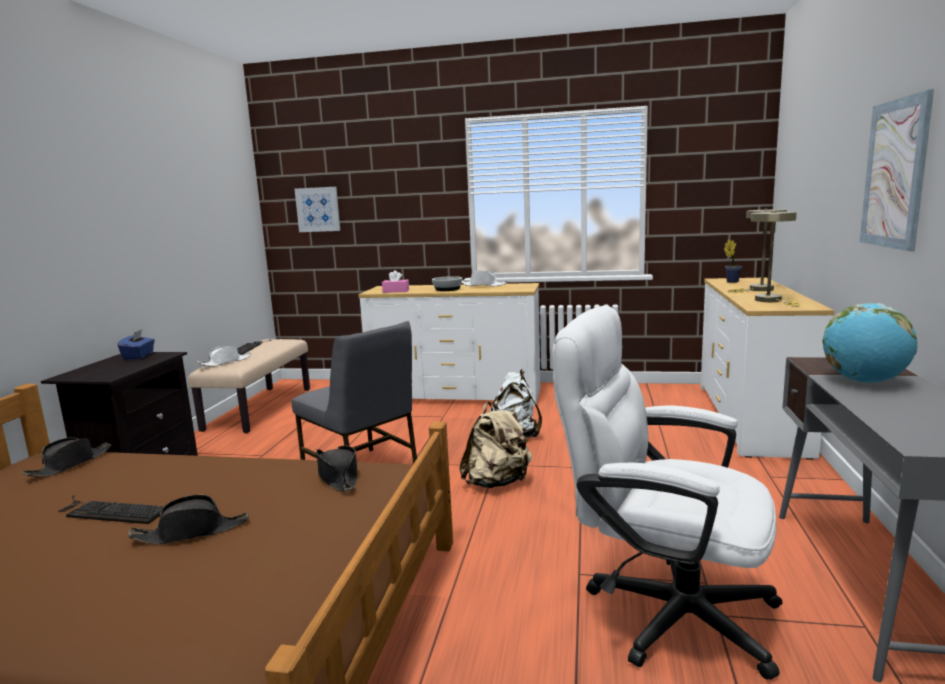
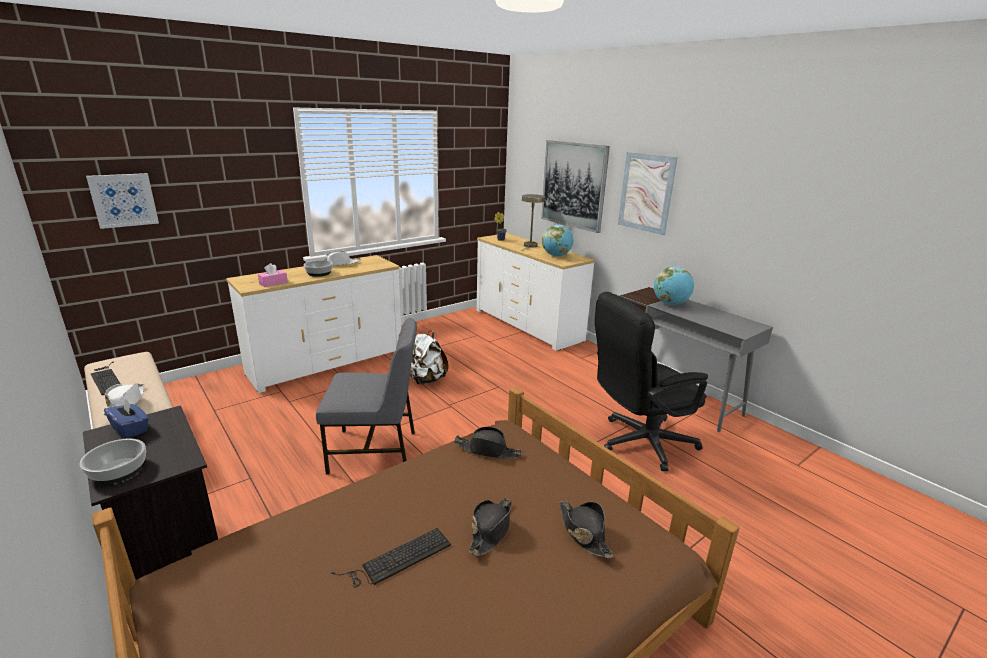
camera: 50 degrees left, 10 degrees up
black hat [22,437,112,476] -> black hat moved to [559,501,615,559]
beige backpack [459,401,532,488] -> none
white office chair [553,305,782,680] -> black office chair [595,292,708,471]
beige table lamp [751,211,800,307] -> globe [542,224,573,257]
none -> bowl [80,438,146,484]
none -> picture [541,140,610,233]

